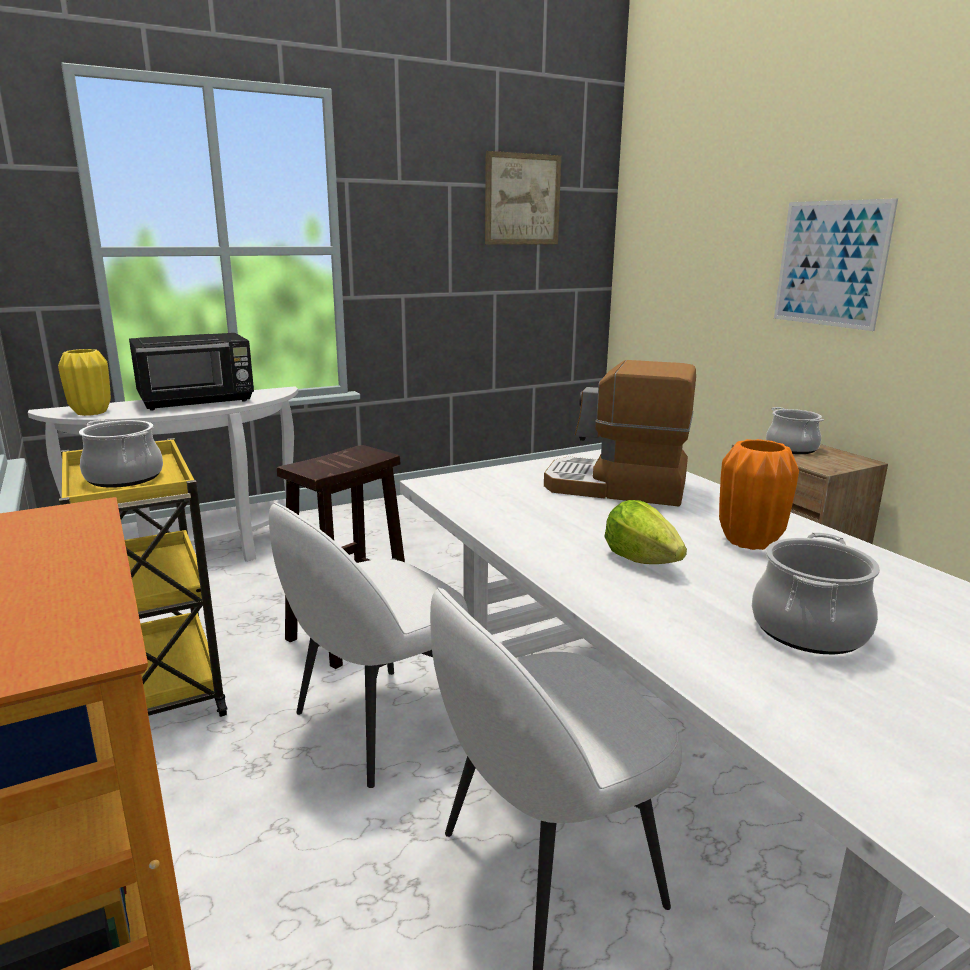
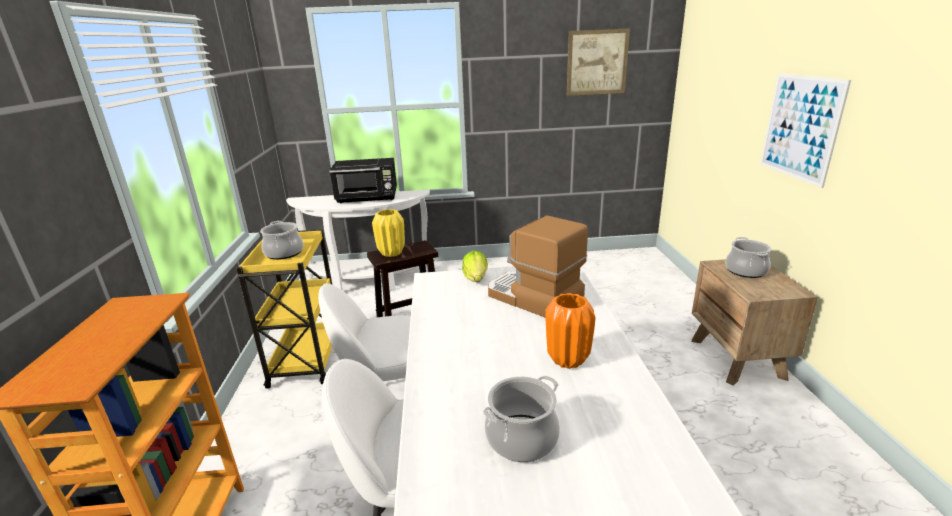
camera: 25 degrees right, 5 degrees up
yellow vase [58,349,111,416] -> yellow vase moved to [372,209,405,257]
lettuce [604,500,687,564] -> lettuce moved to [462,251,488,282]

